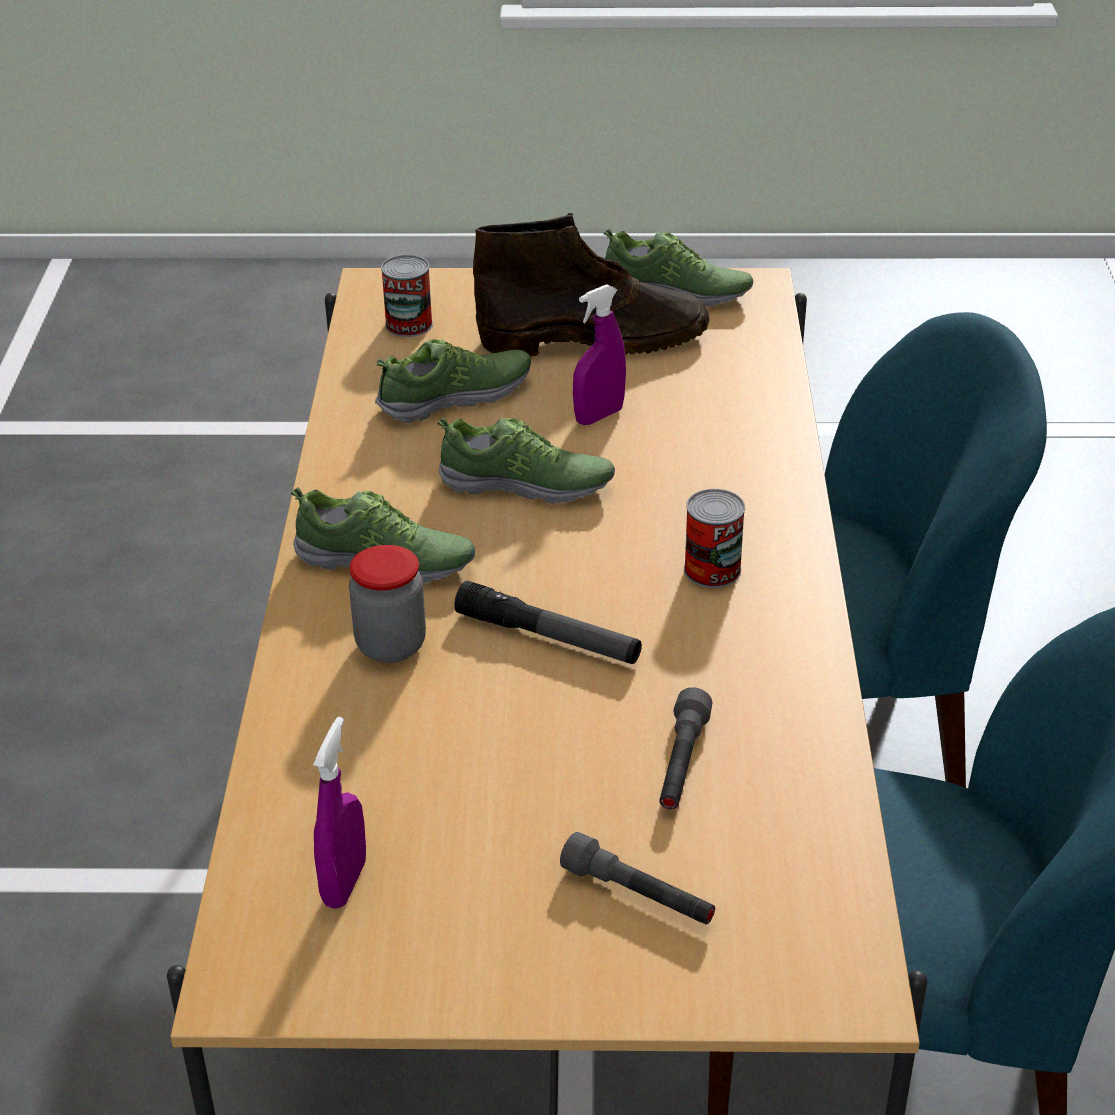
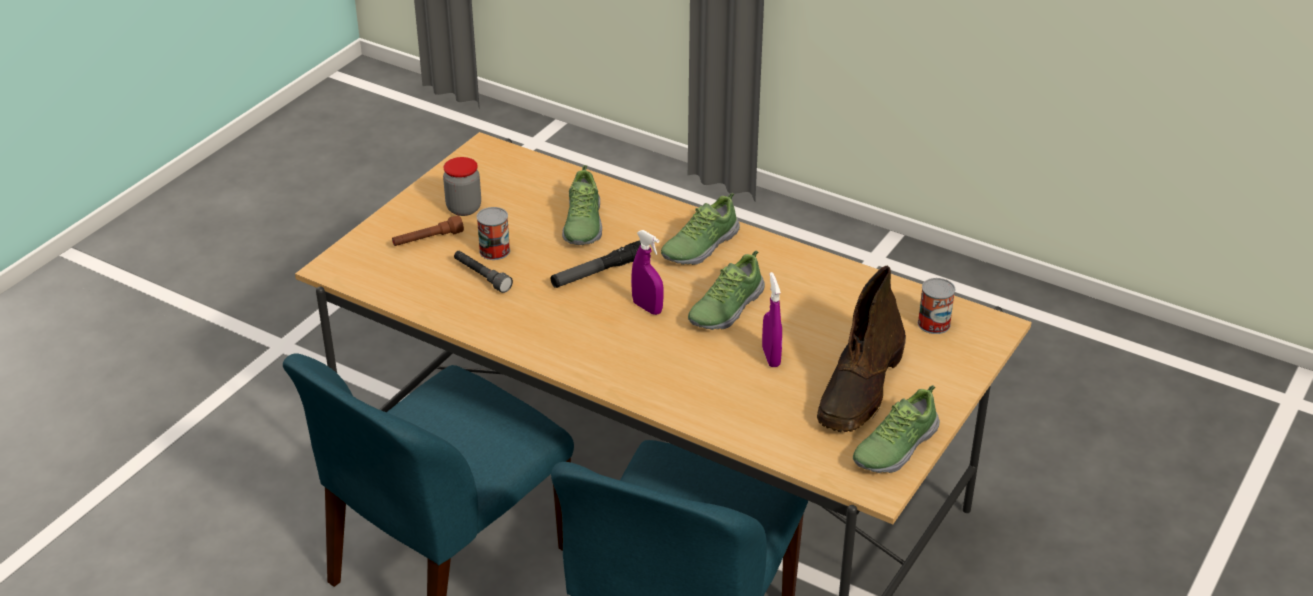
camera: 120 degrees right, 0 degrees up
purple spray bottle [313,717,366,908] -> purple spray bottle moved to [631,230,664,315]
jar [349,545,426,663] -> jar moved to [443,157,481,216]
shoe [375,339,531,423] -> shoe moved to [562,165,602,245]
grey flashlight [560,832,715,925] -> brown flashlight [392,215,464,246]
can [684,489,745,588] -> can moved to [477,207,510,260]

